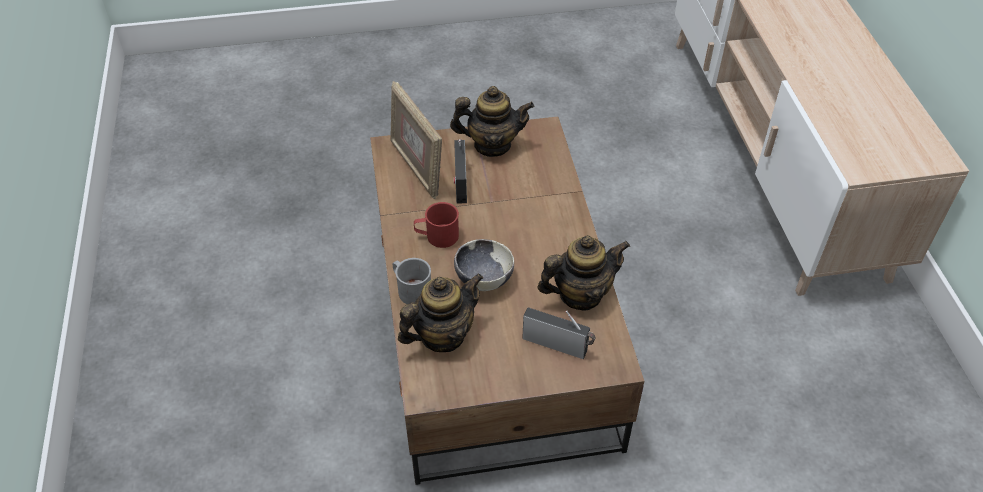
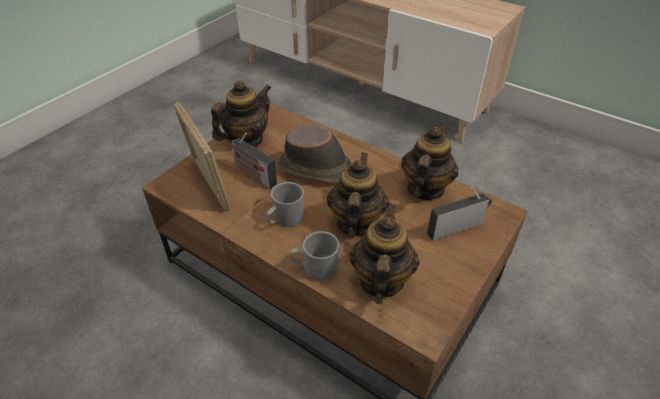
camera: 45 degrees left, 5 degrees down
picture frame [390,81,442,199] -> picture frame turned 135 degrees counterclockwise [173,101,231,211]
red mug [414,202,459,248] -> grey mug [266,182,304,226]
bowl [454,239,514,291] -> teapot [327,152,389,238]
none -> brown hat [278,124,352,183]

